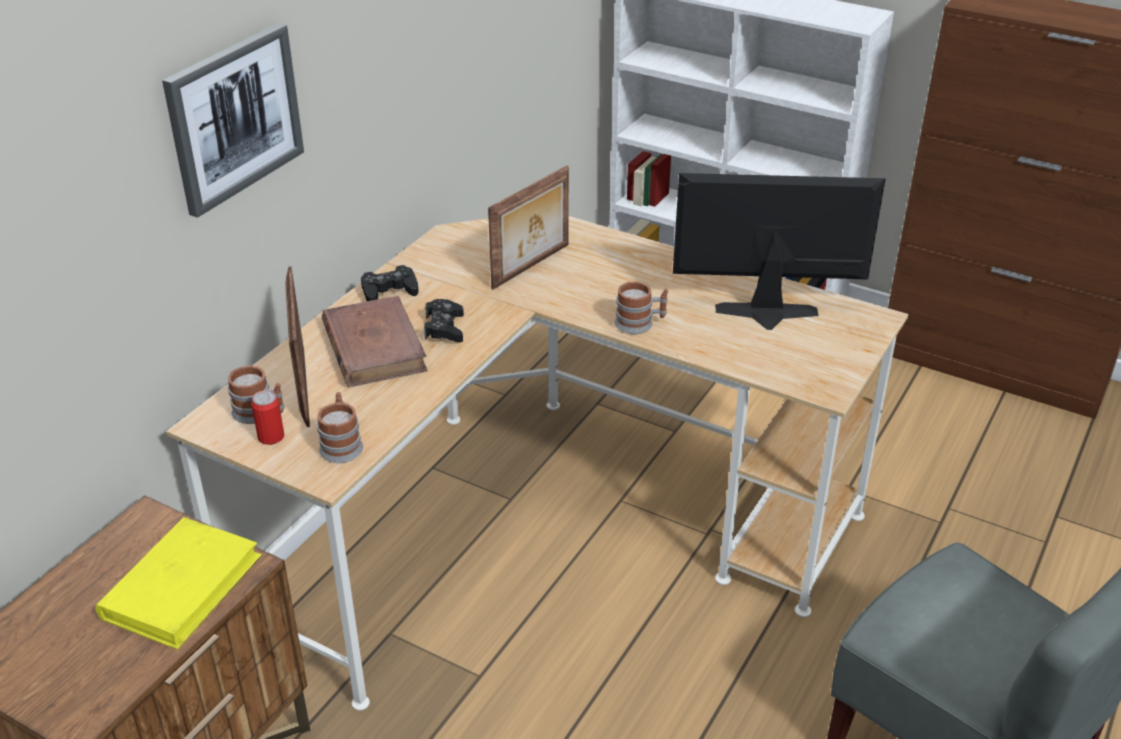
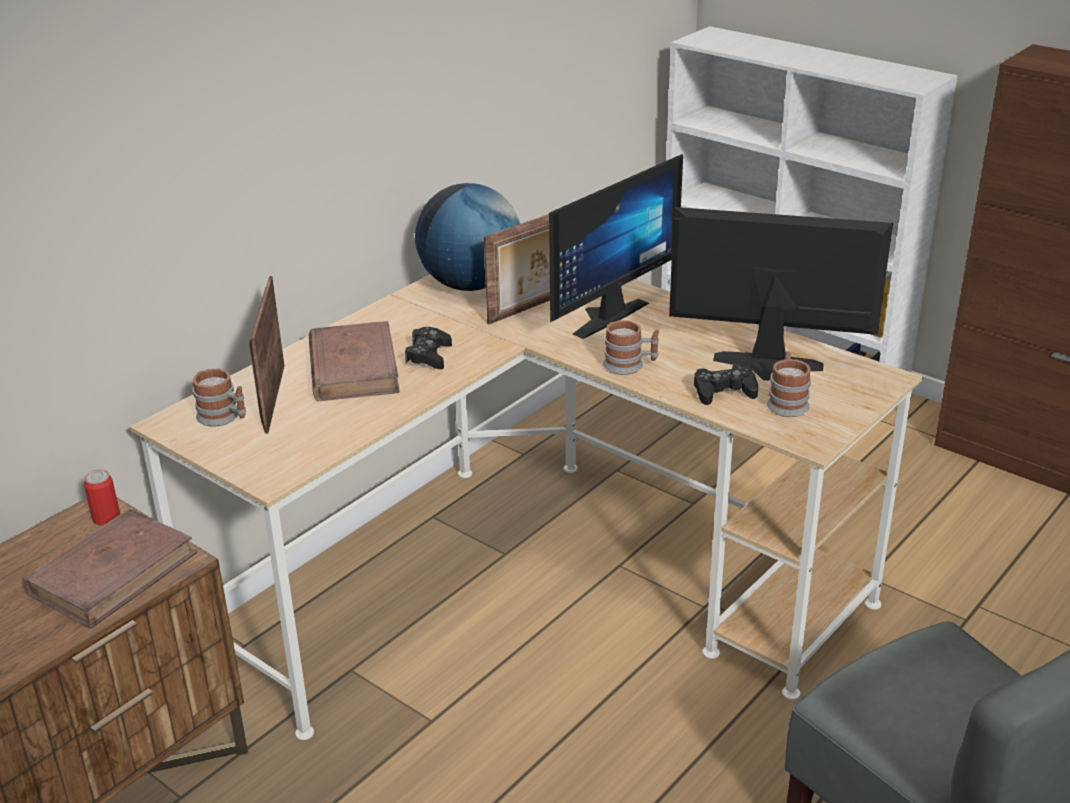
camera: 10 degrees right, 5 degrees down
yellow book [95,517,262,650] -> brown book [22,508,198,629]
picture [162,23,304,218] -> none
can [251,390,284,445] -> can moved to [84,469,120,526]
mug [317,392,363,463] -> mug moved to [767,351,811,417]
black game controller [361,265,418,301] -> black game controller moved to [694,364,758,405]
none -> globe [415,183,520,291]
none -> monitor [549,154,683,339]

